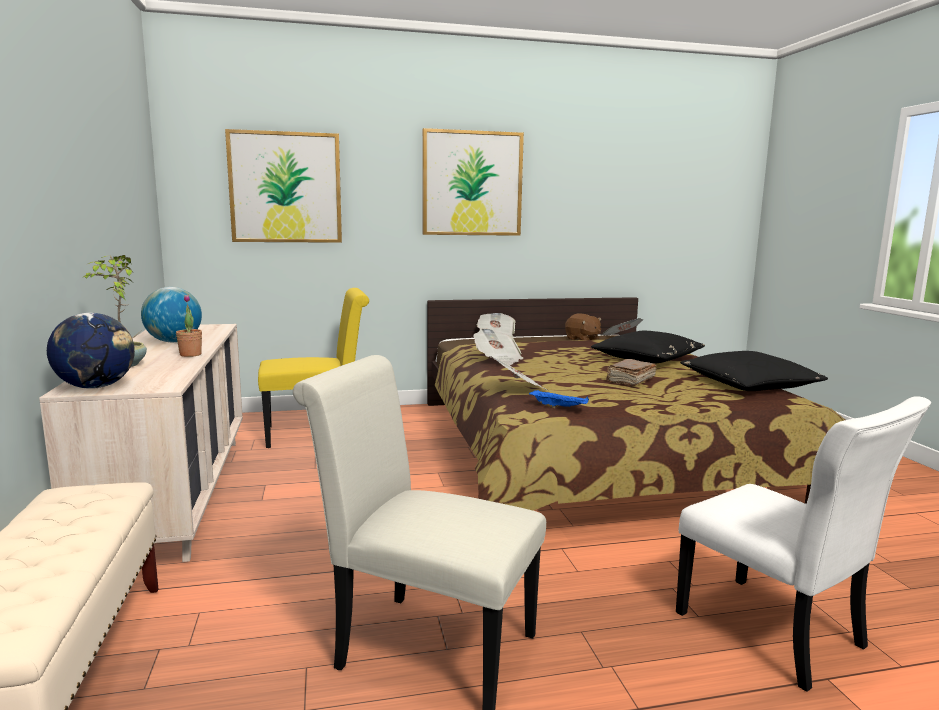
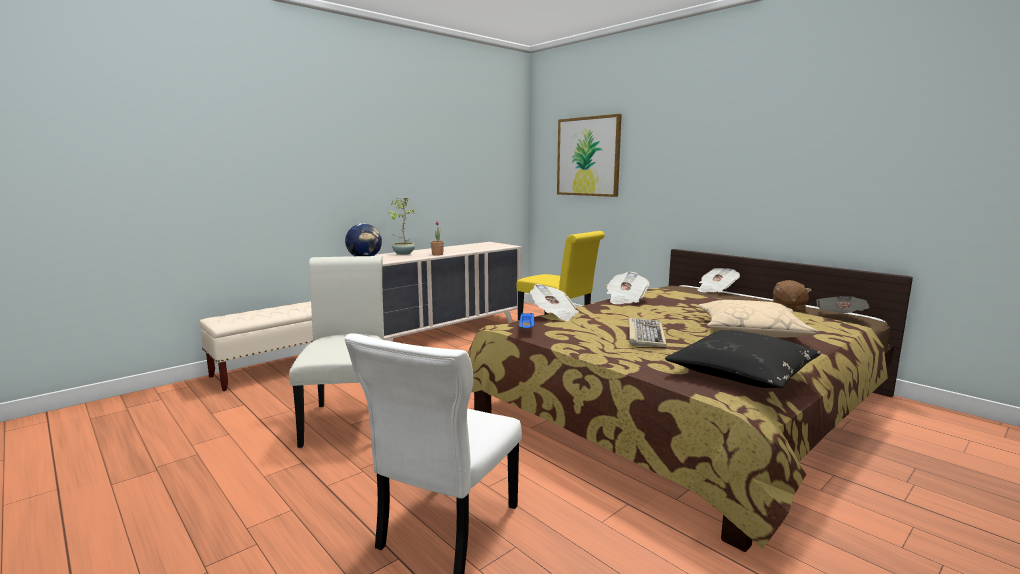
camera: 60 degrees right, 0 degrees up
globe [141,287,202,342] -> none
picture [422,128,524,236] -> none
black pillow [591,331,705,363] -> beige pillow [698,300,819,338]
brown book [606,359,656,387] -> keyboard [629,318,667,347]

